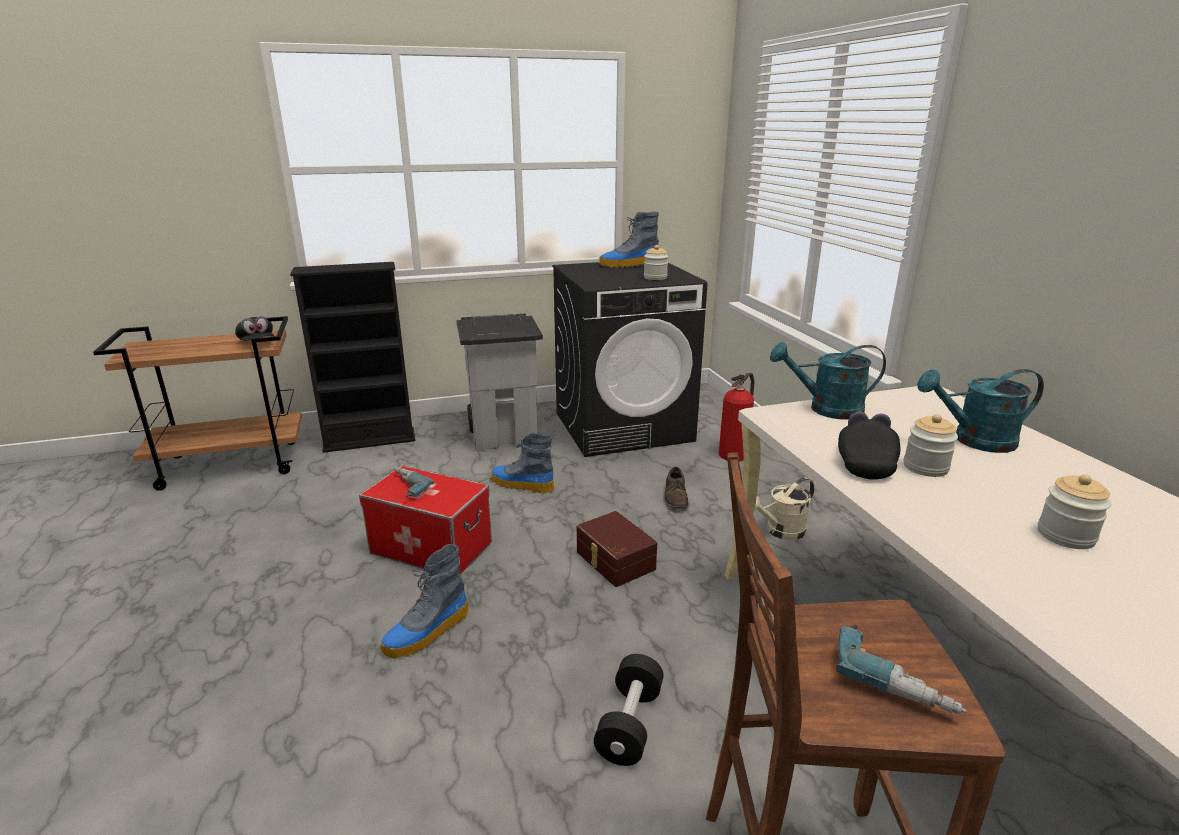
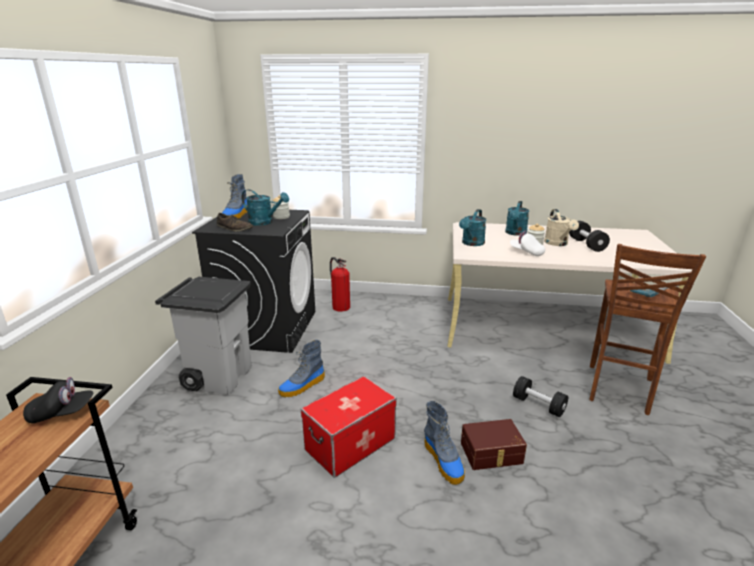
camera: 65 degrees left, 0 degrees up
black bookcase [290,262,415,453] -> none
power drill [394,467,434,497] -> none
brown storage box [577,511,657,587] -> brown storage box moved to [461,419,527,470]
brown shoe [665,467,689,508] -> brown shoe moved to [217,213,253,232]
beige watering can [754,478,814,540] -> beige watering can moved to [544,209,579,246]
black cap [838,412,900,479] -> white cap [510,231,545,256]
jar [1038,474,1111,549] -> black dumbbell [569,221,610,252]
none -> turquoise watering can [241,189,289,226]

